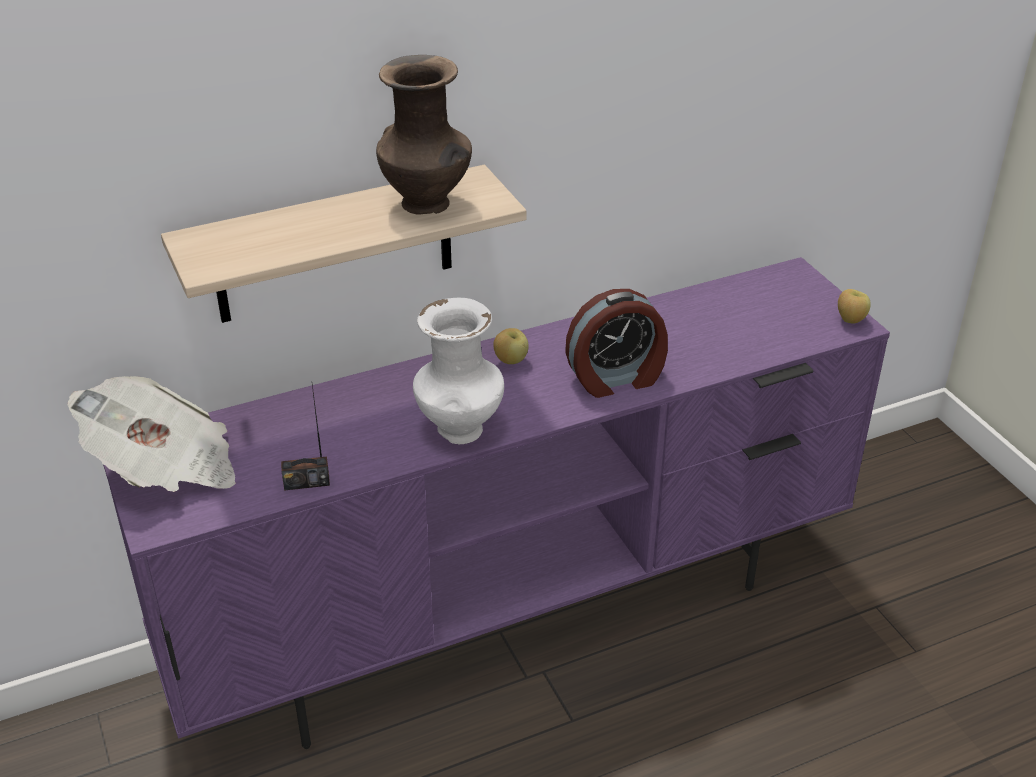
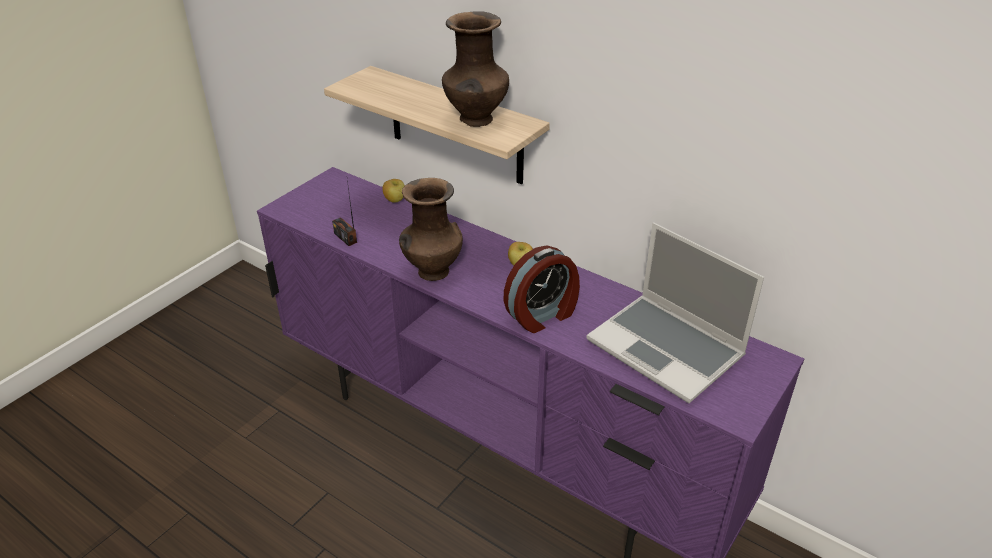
camera: 60 degrees right, 0 degrees up
newspaper [68,376,236,492] -> none
white vase [413,298,504,444] -> brown vase [399,178,463,281]
alarm clock [565,289,668,398] -> alarm clock turned 75 degrees counterclockwise [503,245,580,333]
apple [838,289,871,324] -> apple moved to [382,179,405,202]
none -> laptop [586,223,764,403]

